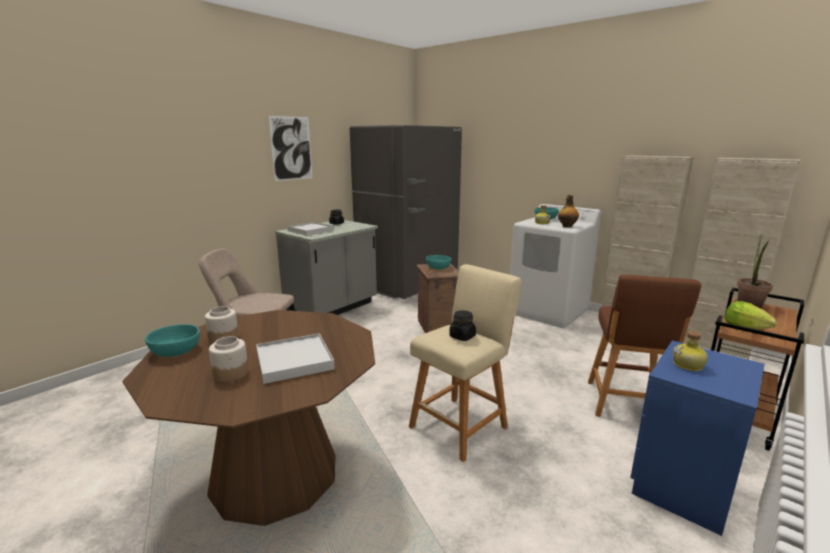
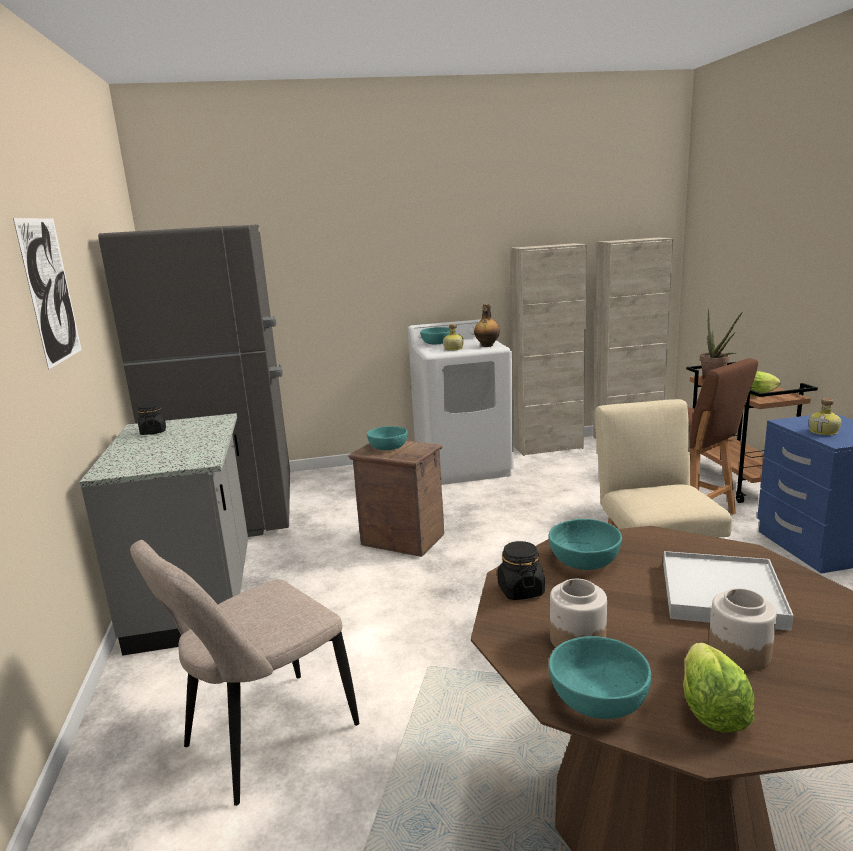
camera: 50 degrees left, 0 degrees up
white tray [288,222,333,236] -> none
black jar [449,310,476,341] -> black jar moved to [497,541,545,600]
none -> turquoise bowl [549,519,622,570]
none -> lettuce [683,643,755,733]

